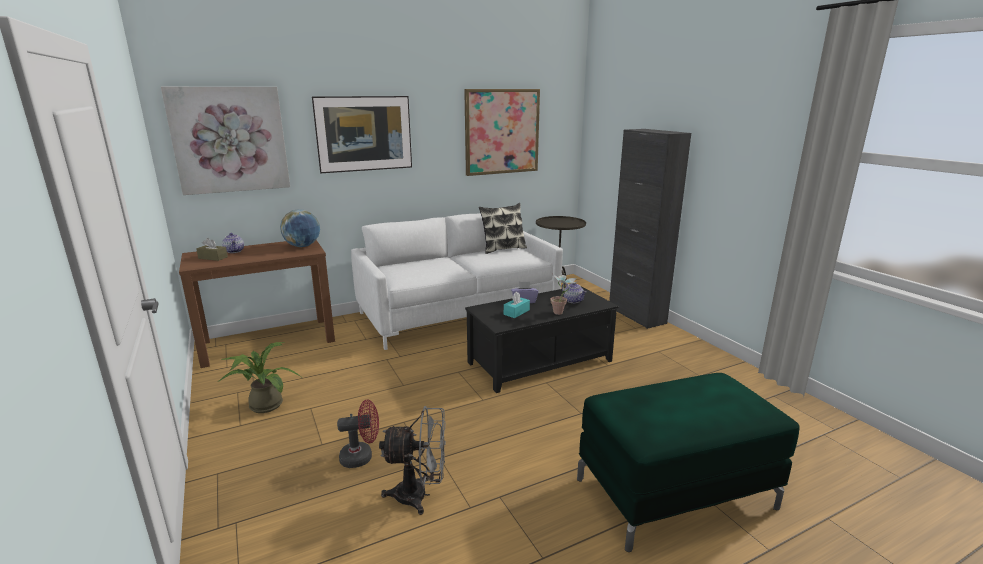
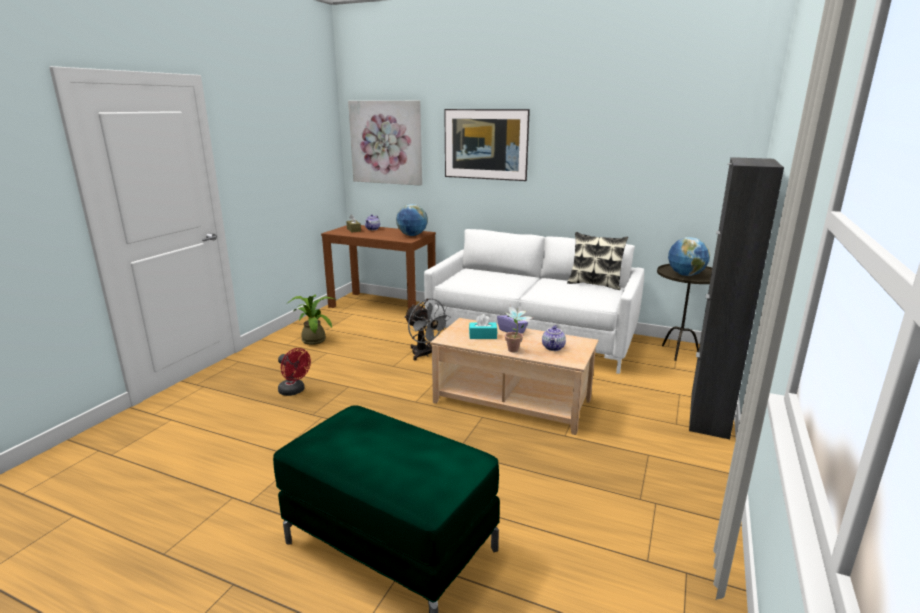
camera: 50 degrees right, 0 degrees up
grey fan [379,406,446,515] -> grey fan moved to [404,298,451,360]
picture [464,89,540,176] -> none
black coffee table [465,286,618,393] -> beige coffee table [430,318,598,435]
none -> globe [668,237,710,276]

